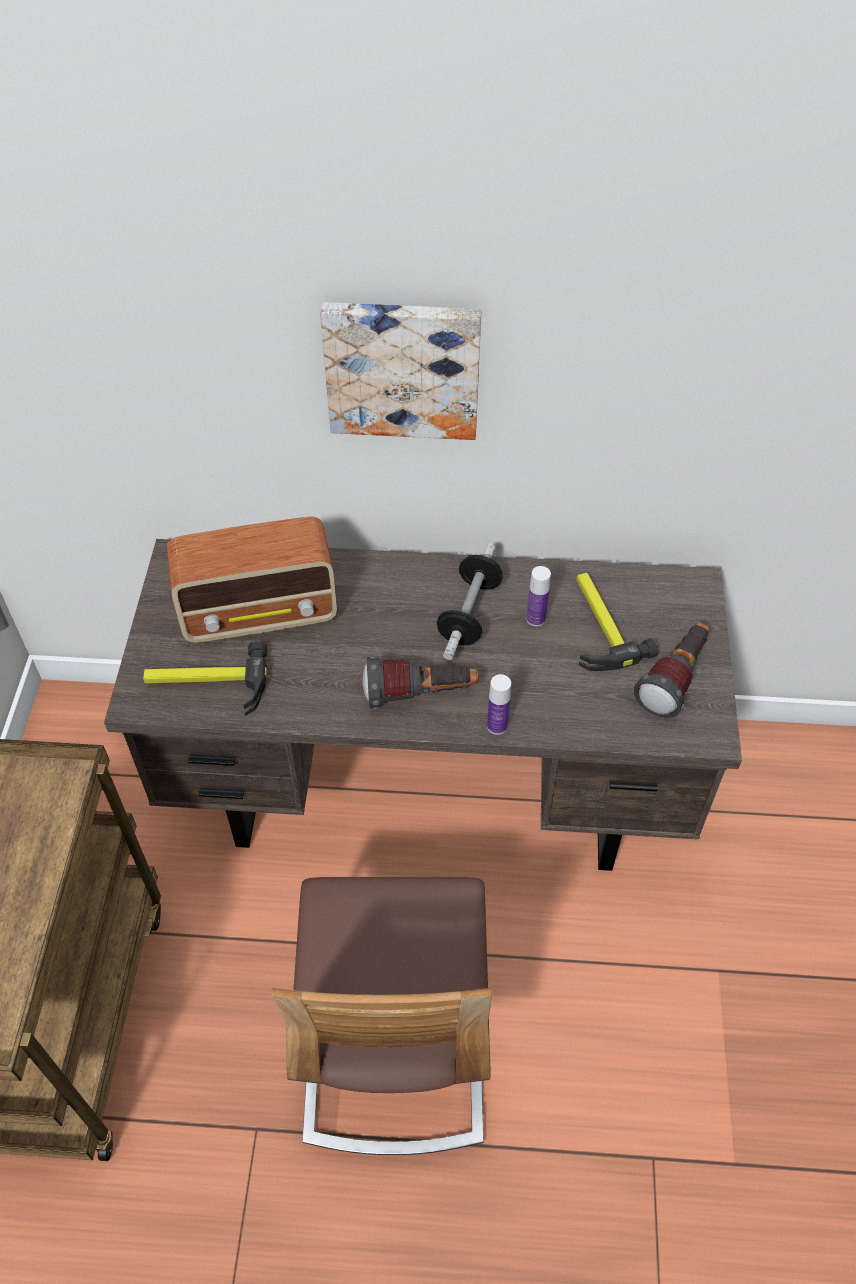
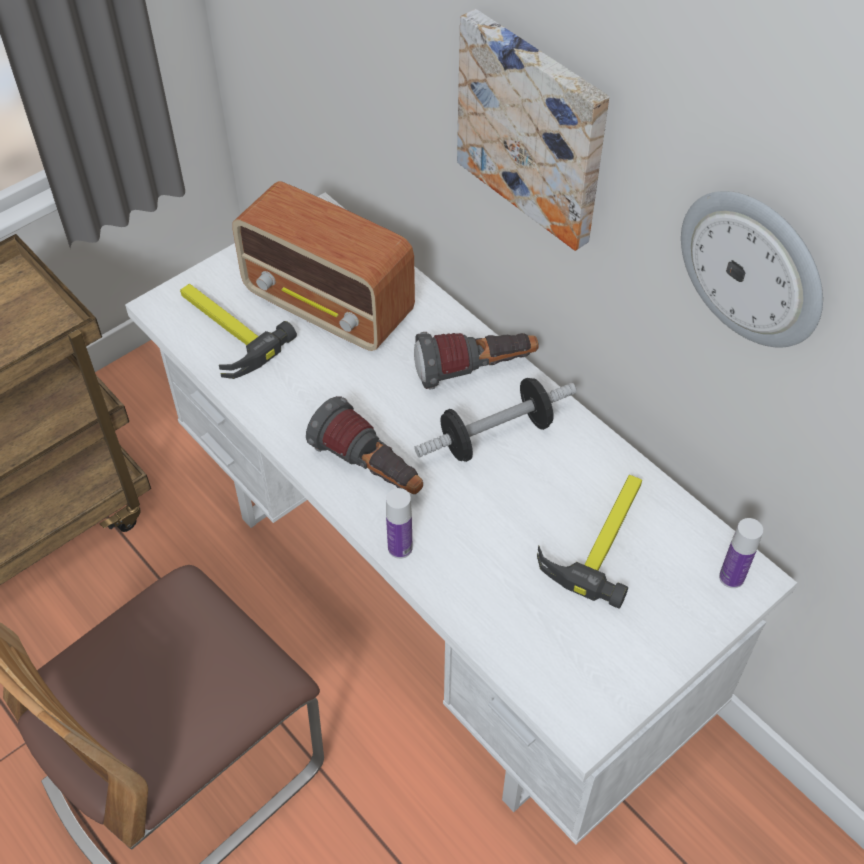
camera: 45 degrees right, 0 degrees up
brown desk [104,539,742,871] -> white desk [125,193,797,845]
bottle [526,566,551,626] -> bottle moved to [719,518,763,588]
flashlight [634,622,709,718] -> flashlight moved to [414,332,539,389]
none -> wall clock [681,191,823,348]

